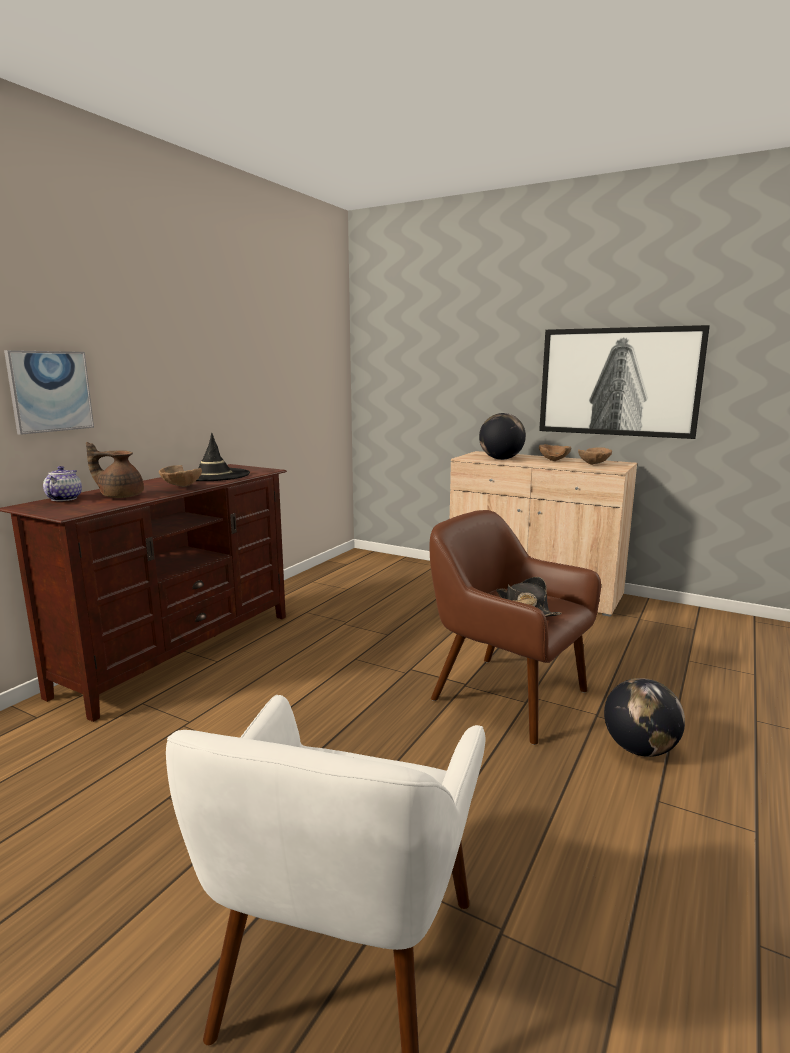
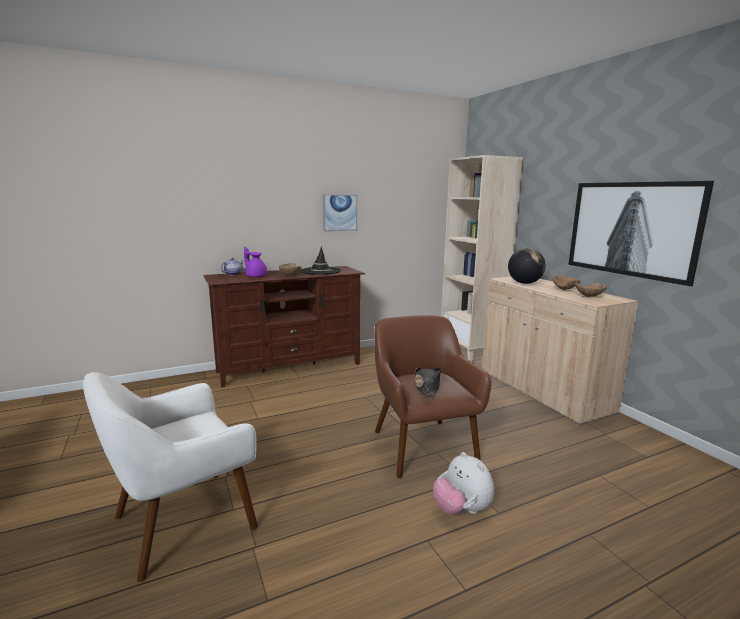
camera: 35 degrees right, 0 degrees up
picture [4,350,94,435] -> picture moved to [323,194,357,232]
brown teapot [86,442,144,498] -> purple teapot [244,247,267,277]
globe [604,678,685,757] -> plush toy [433,452,494,514]
none -> beige bookcase [441,155,523,363]

